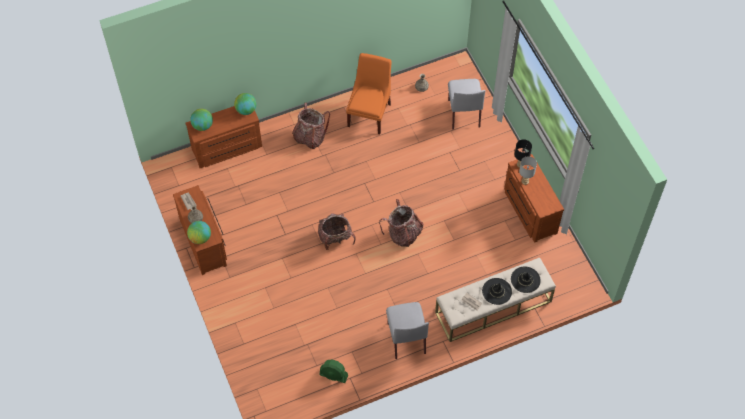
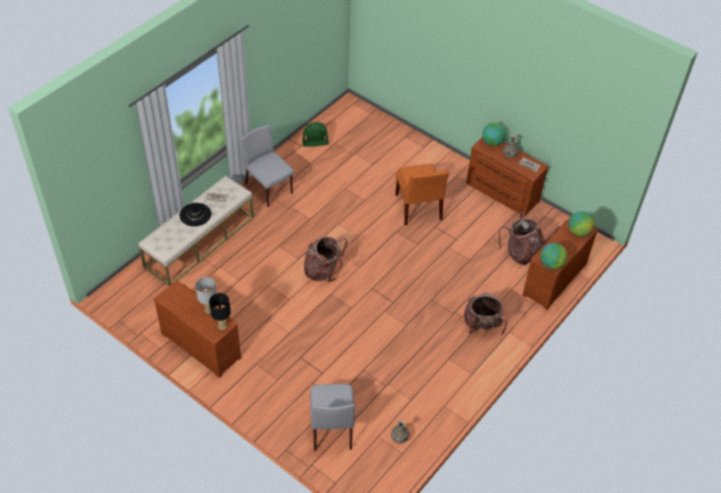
camera: 150 degrees right, 10 degrees down
backpack [318,213,356,250] -> backpack moved to [499,211,546,265]
orange chair [346,53,392,134] -> orange chair moved to [396,164,449,225]
grey chair [448,79,485,130] -> grey chair turned 150 degrees counterclockwise [310,384,355,451]
black hat [511,267,541,293] -> none

